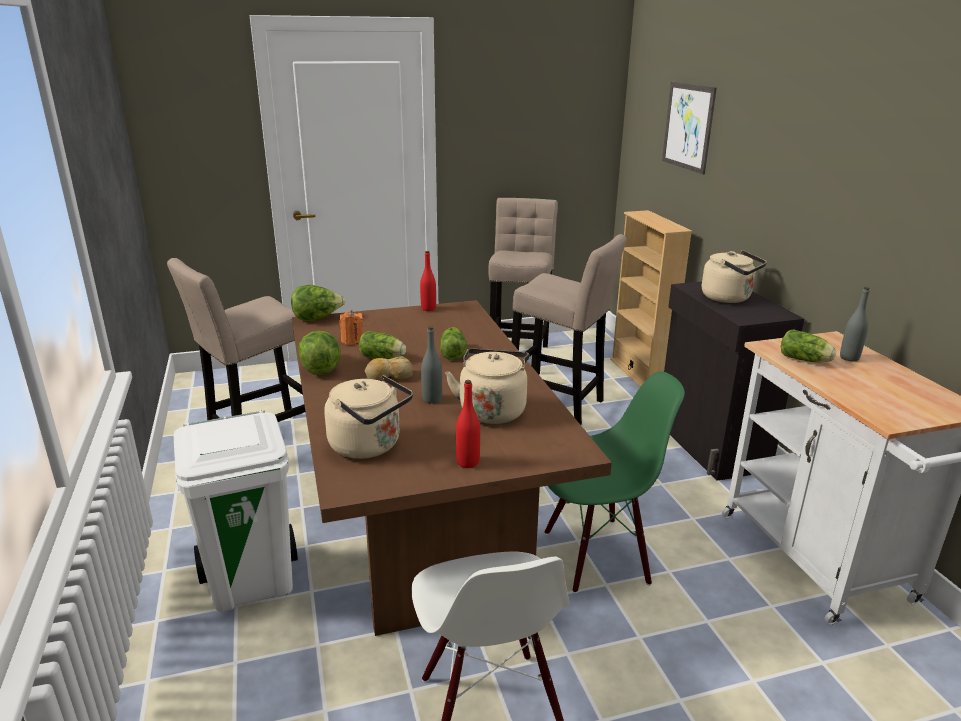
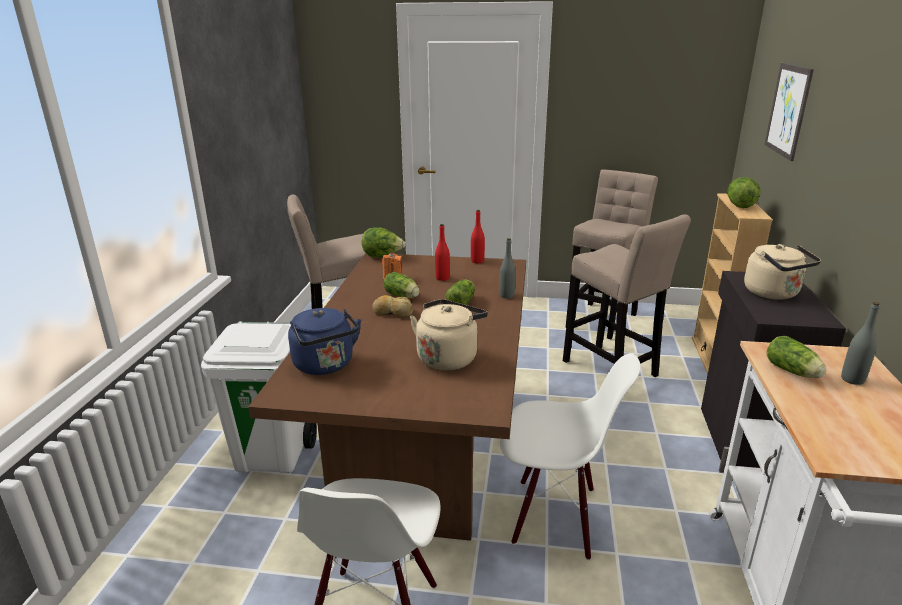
camera: 25 degrees right, 0 degrees up
lettuce [298,331,341,375] -> lettuce moved to [727,177,760,208]
beige kettle [324,375,413,459] -> blue kettle [288,308,361,375]
grey bottle [421,326,442,404] -> grey bottle moved to [499,238,516,299]
red bottle [456,380,480,468] -> red bottle moved to [435,224,450,281]
green chair [544,371,685,593] -> white chair [500,353,641,560]

